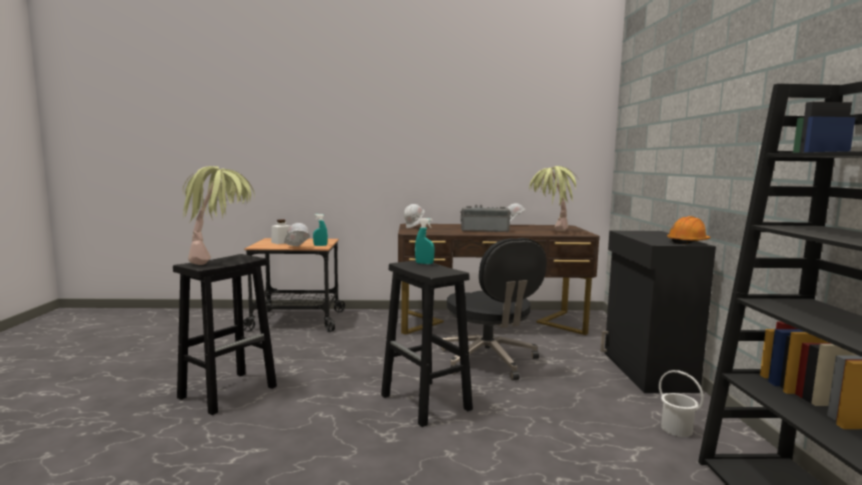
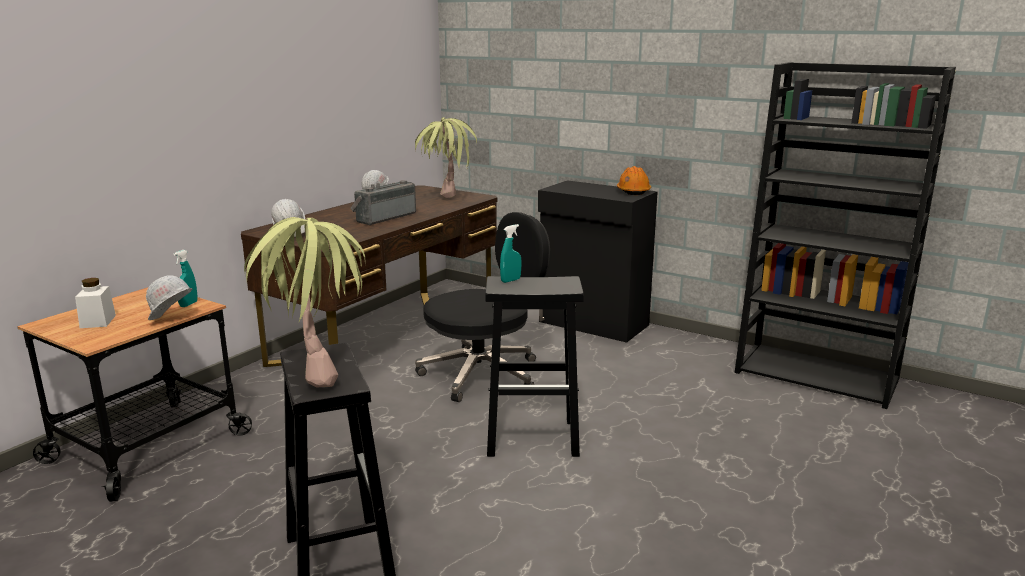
camera: 55 degrees left, 10 degrees up
black office chair [441,238,547,380] -> black office chair turned 45 degrees counterclockwise [415,212,550,402]
white bucket [659,370,704,437] -> none

